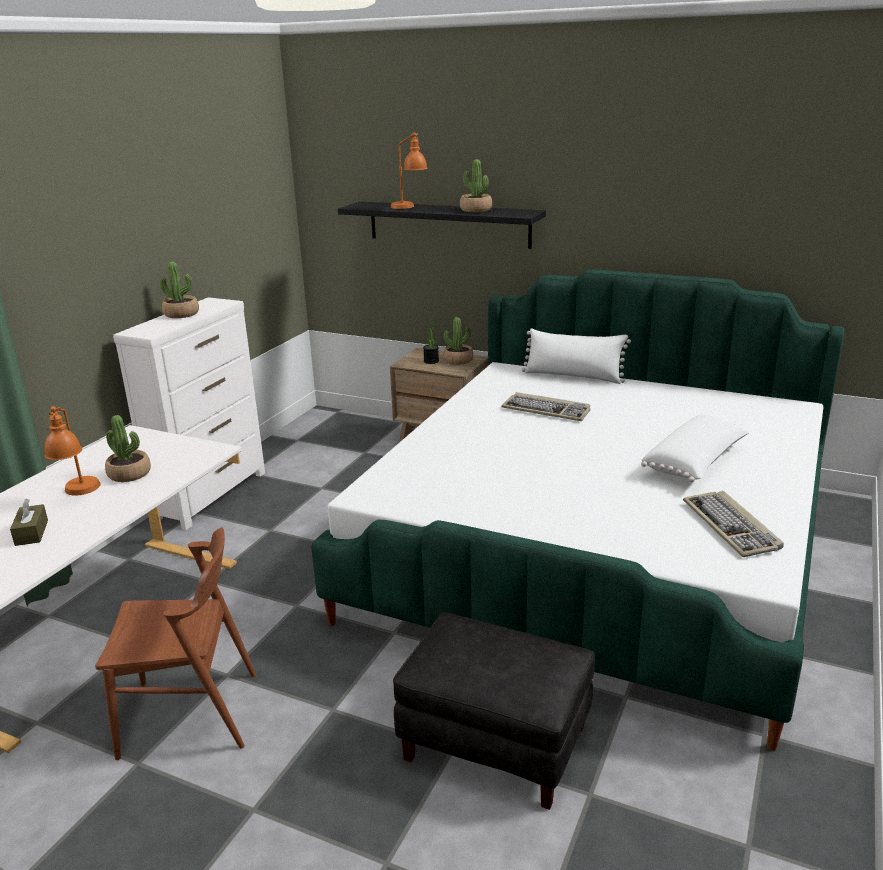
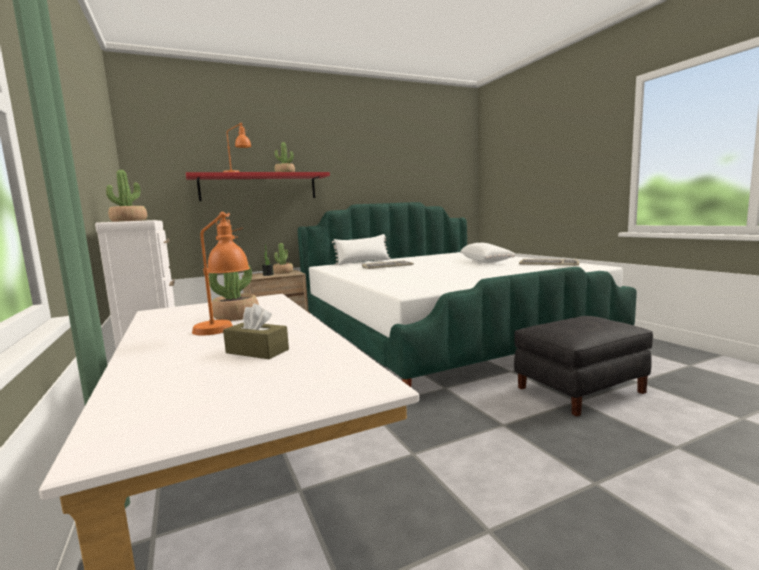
camera: 50 degrees left, 15 degrees down
brown chair [95,527,256,760] -> none
black shelf [338,201,546,249] -> red shelf [186,172,330,201]

